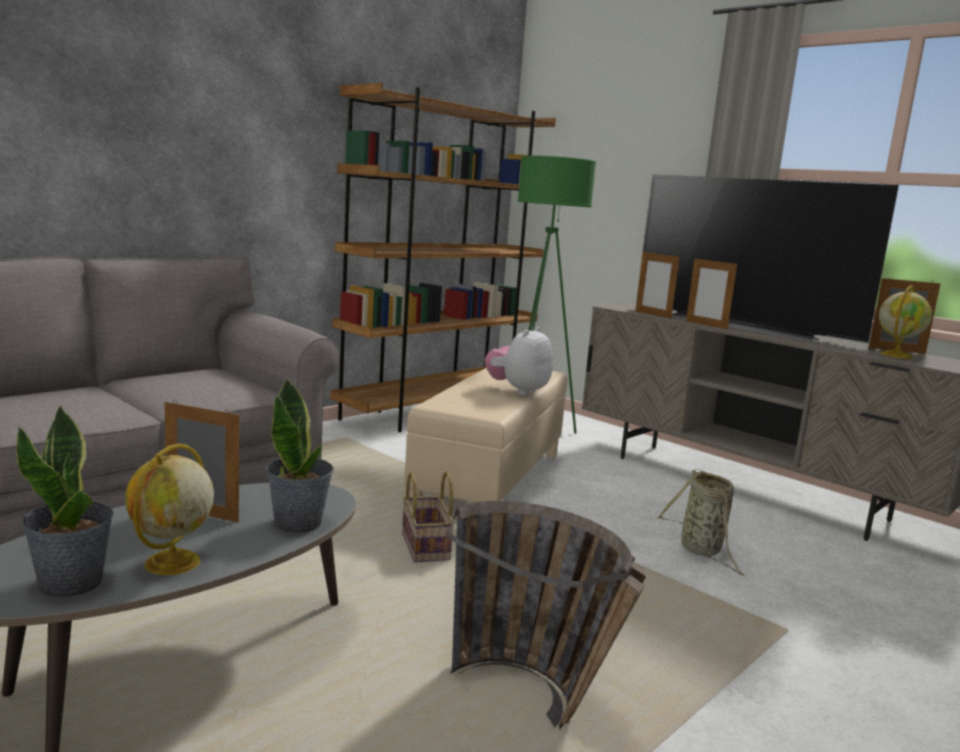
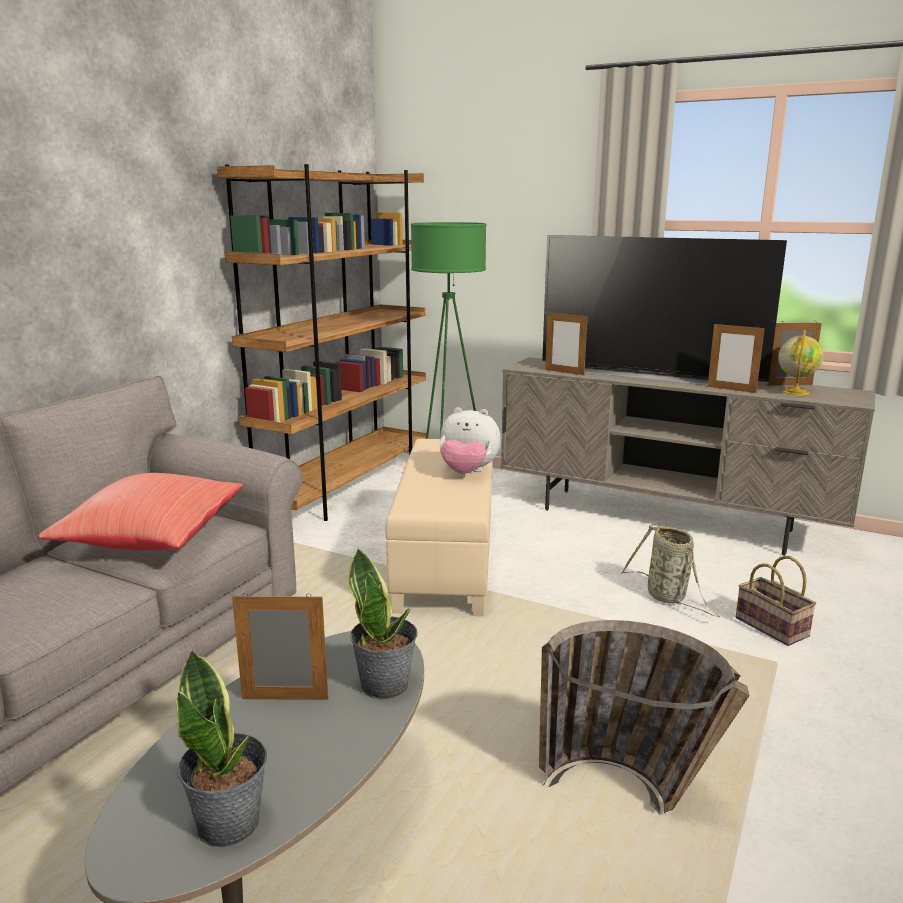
camera: 15 degrees left, 5 degrees up
globe [125,444,214,575] -> none
basket [402,471,455,562] -> basket moved to [736,556,816,646]
plush toy [485,327,553,396] -> plush toy turned 90 degrees counterclockwise [440,407,501,474]
picture frame [686,257,737,330] -> picture frame moved to [708,322,765,393]
none -> red pillow [39,473,243,550]

